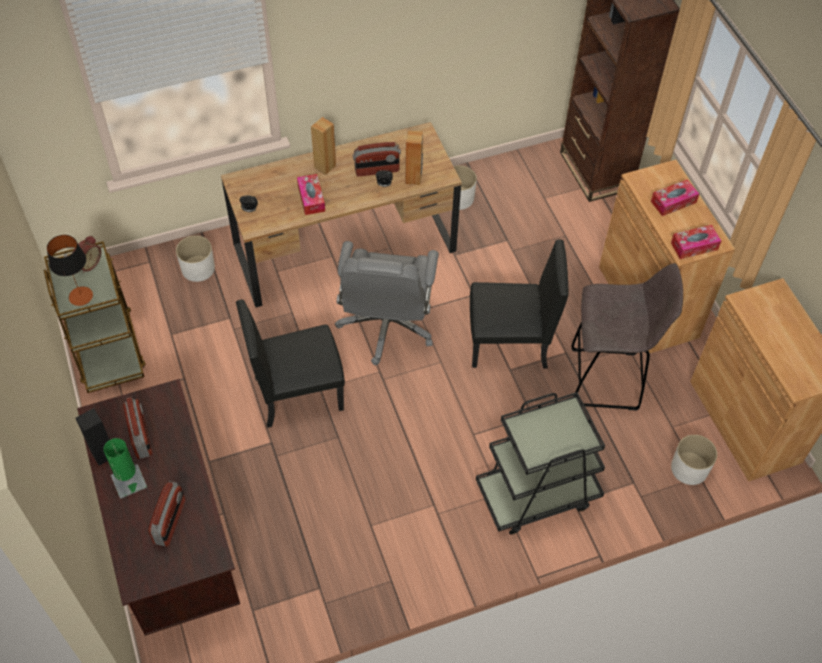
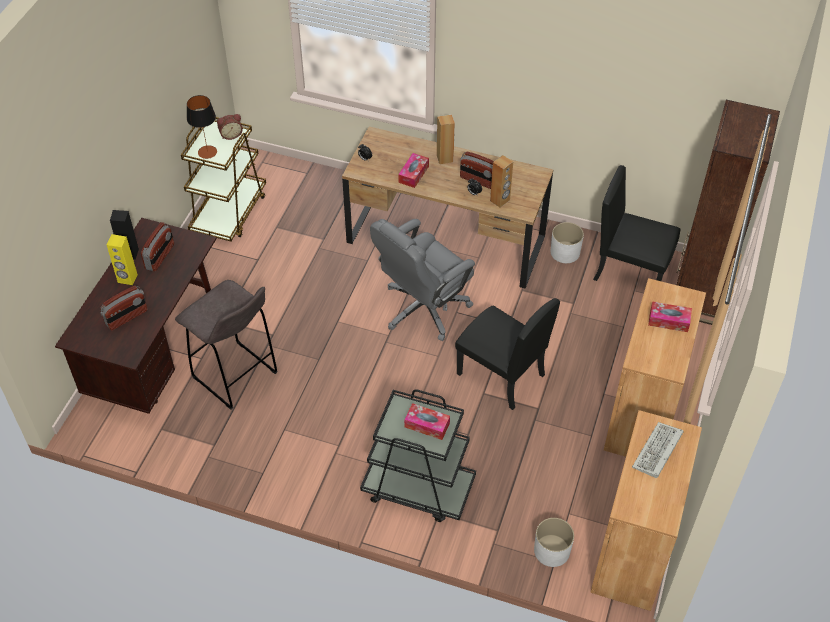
camera: 40 degrees right, 5 degrees down
green table lamp [104,438,147,499] -> yellow speaker [107,234,138,285]
white planter [176,235,215,282] -> none
black chair [236,300,345,428] -> black chair moved to [593,165,680,281]
grey stool [571,263,683,410] -> grey stool moved to [175,280,278,410]
tissue box [671,225,721,259] -> tissue box moved to [404,403,450,440]
none -> keyboard [632,422,684,478]

